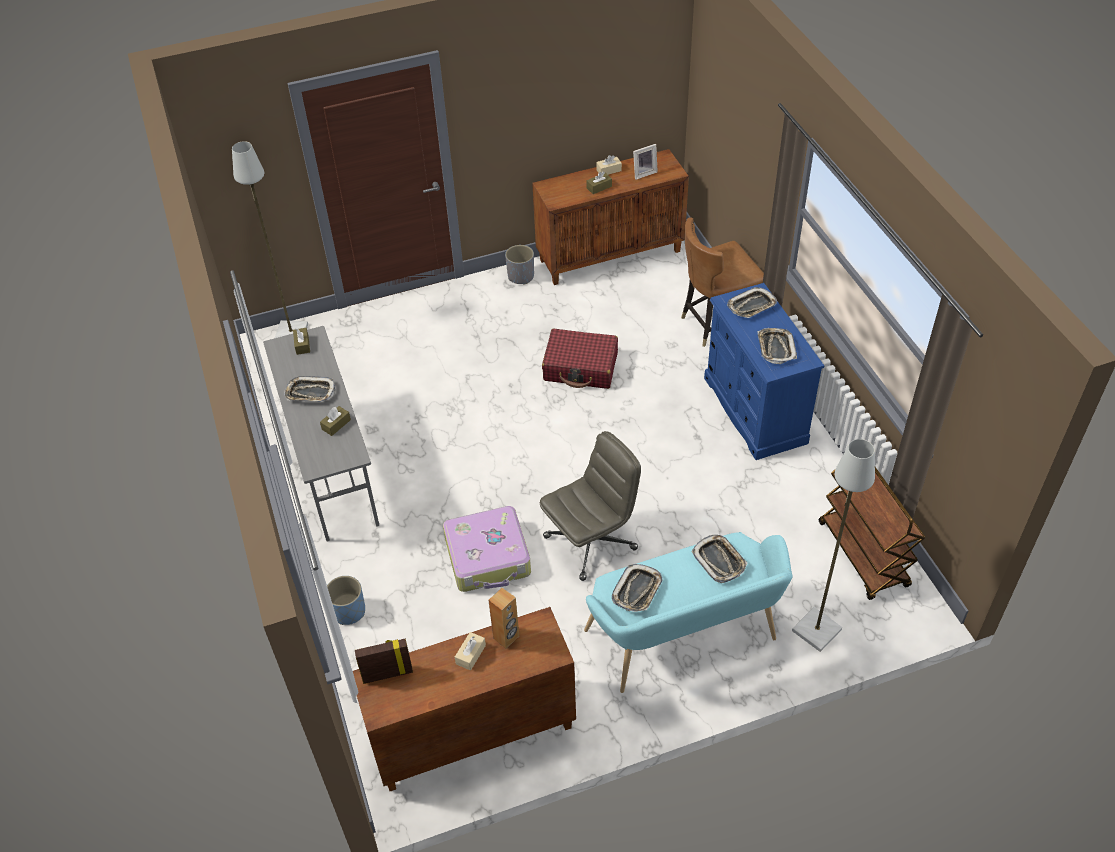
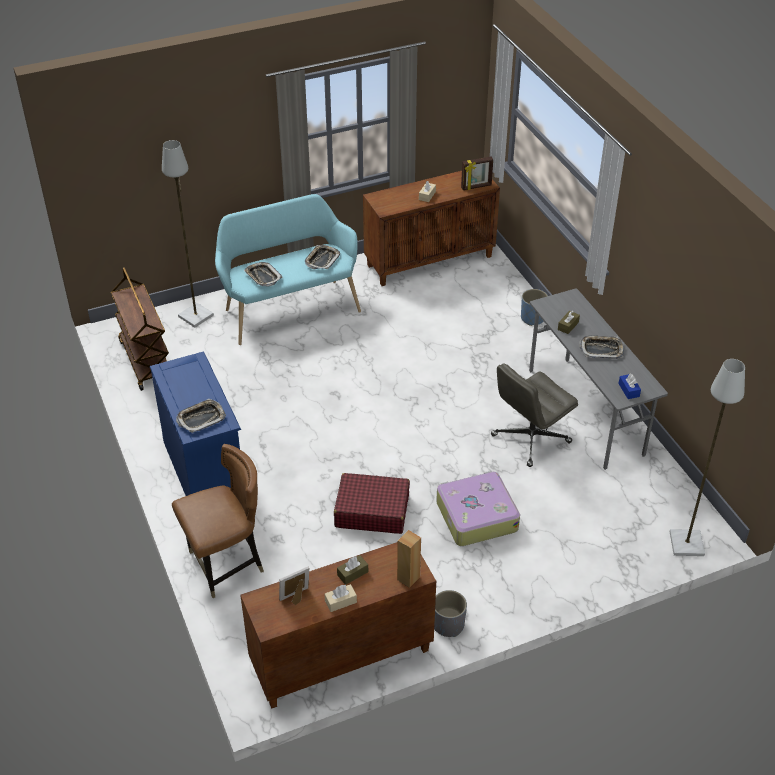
camera: 175 degrees right, 5 degrees down
brown tissue box [293,328,310,355] -> blue tissue box [618,374,641,399]
suitcase [443,506,531,592] -> suitcase moved to [436,471,520,546]
brown speaker [488,588,519,649] -> brown speaker moved to [397,530,421,588]
grey office chair [539,431,641,581] -> grey office chair moved to [491,363,578,467]
tray [757,328,797,364] -> none

